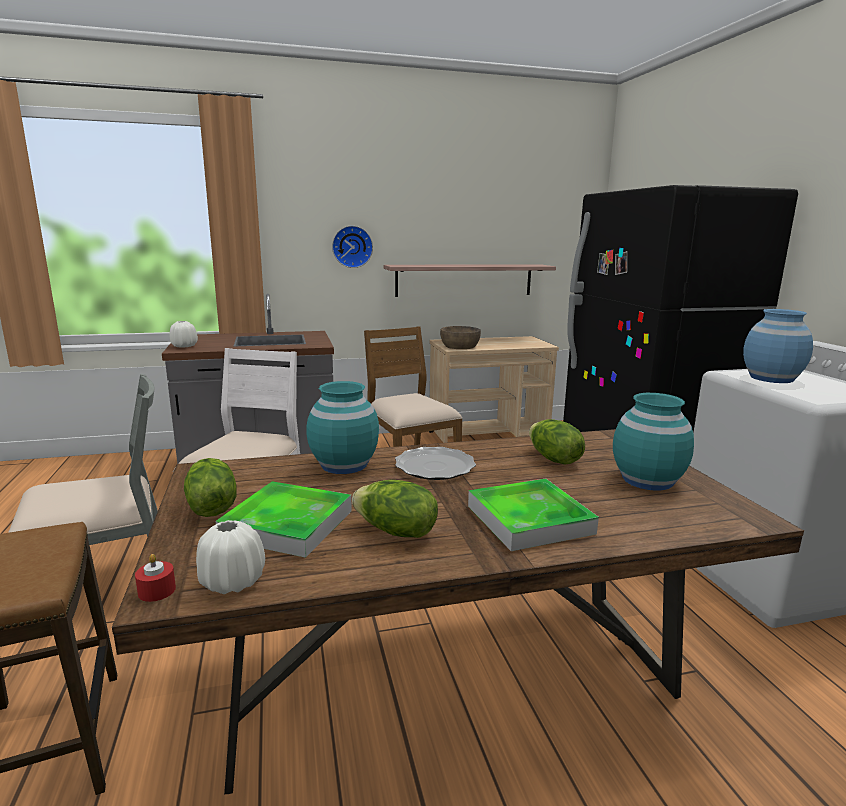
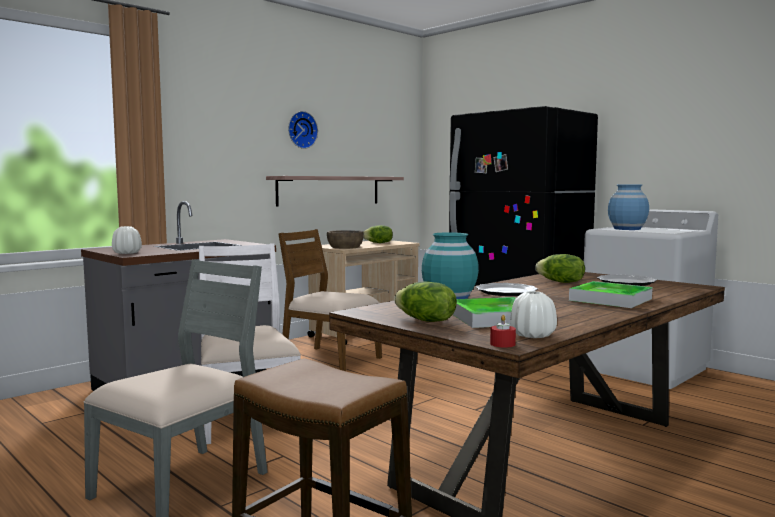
camera: 30 degrees left, 10 degrees down
wall clock [332,226,373,268] -> wall clock moved to [288,111,318,149]
lettuce [352,480,438,538] -> lettuce moved to [363,225,393,243]
turquoise vase [613,393,694,491] -> plate [597,275,657,286]

